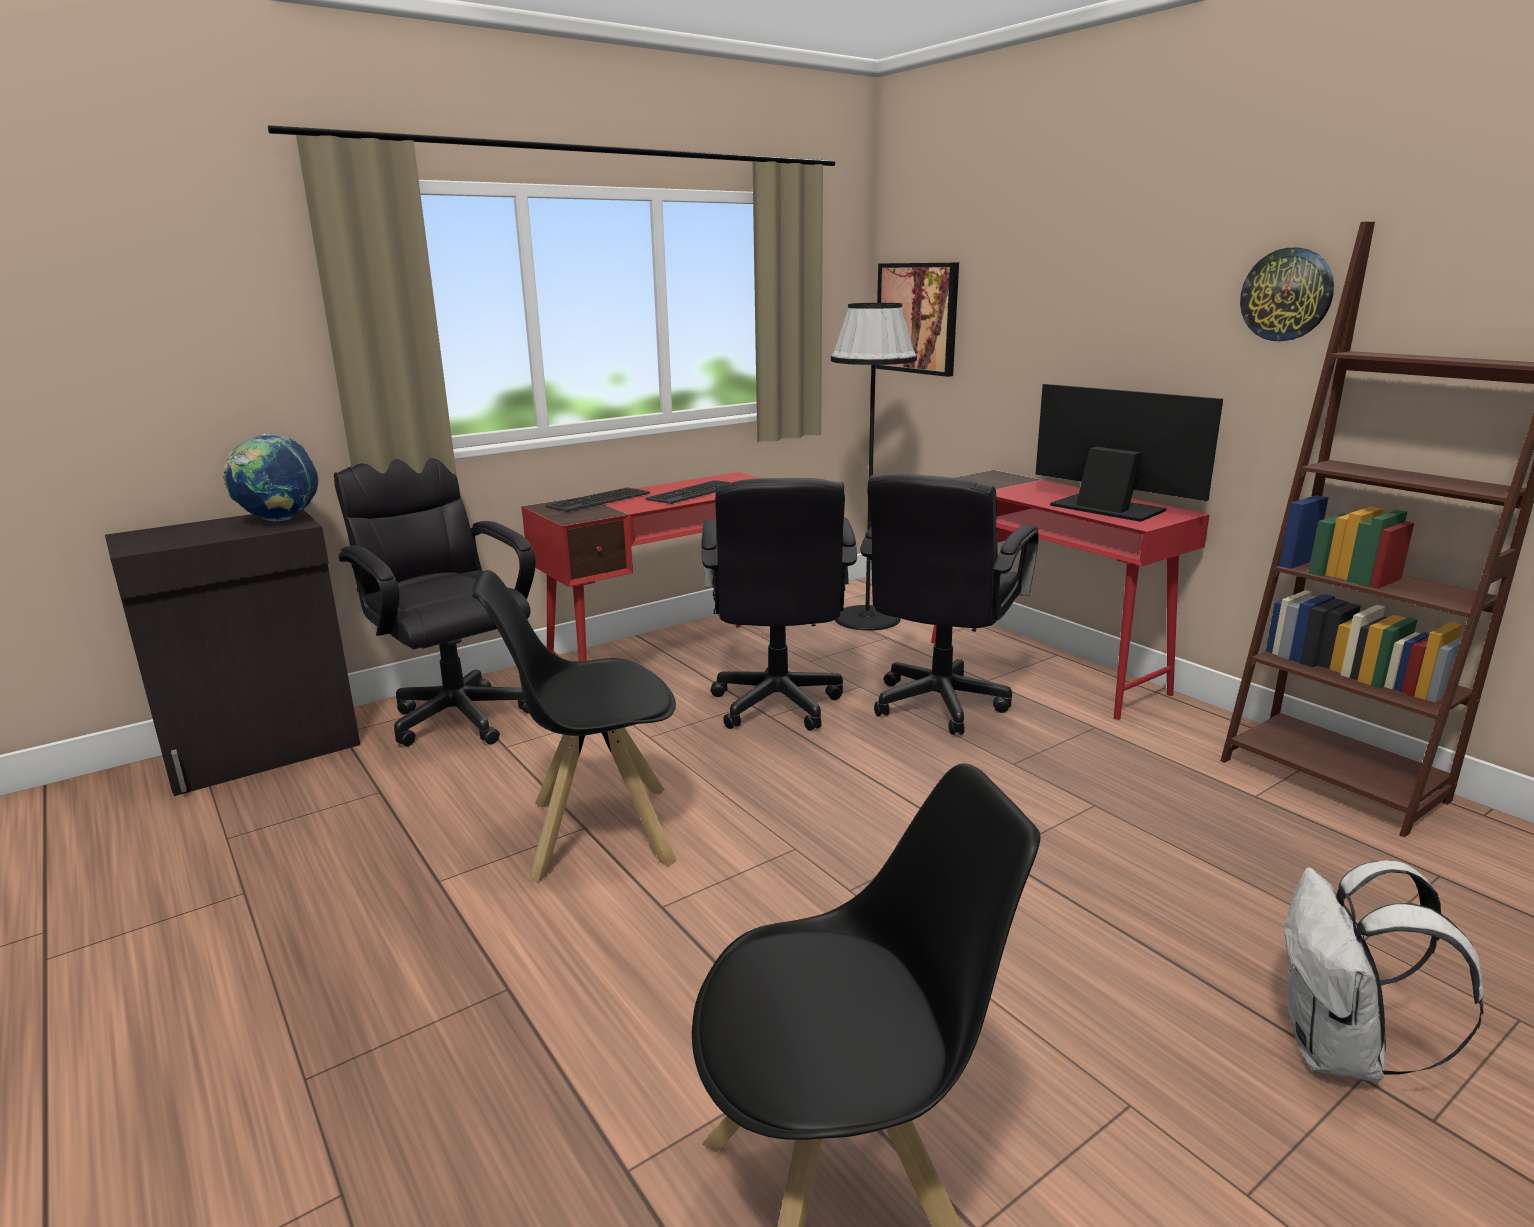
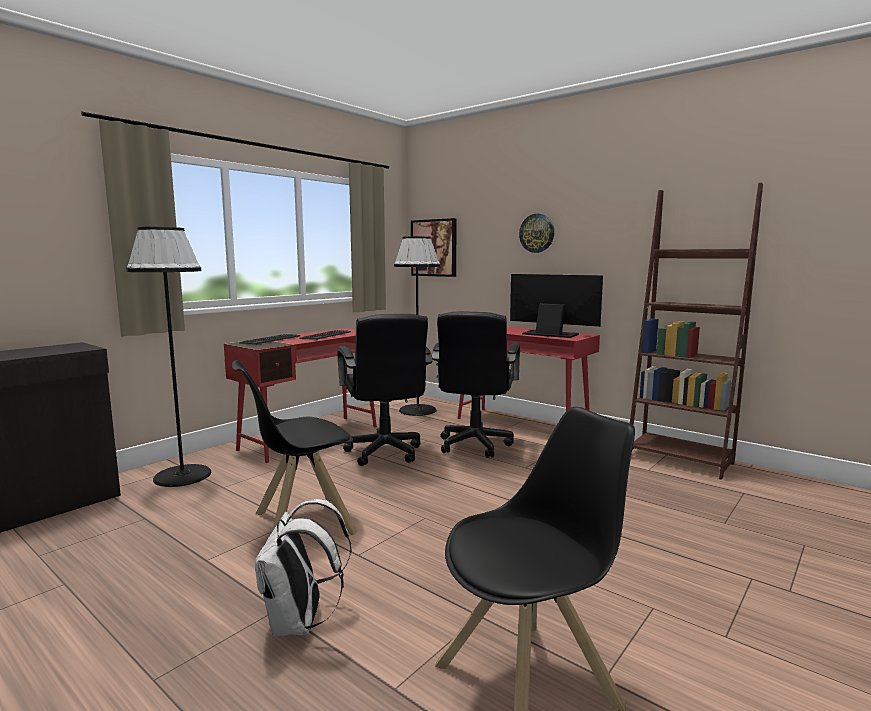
camera: 15 degrees left, 10 degrees down
globe [223,434,318,522] -> none
black office chair [334,458,536,746] -> black floor lamp [126,227,211,487]
wall clock [1240,248,1334,341] -> wall clock moved to [519,214,554,253]
white backpack [1284,860,1484,1082] -> white backpack moved to [255,499,352,636]

